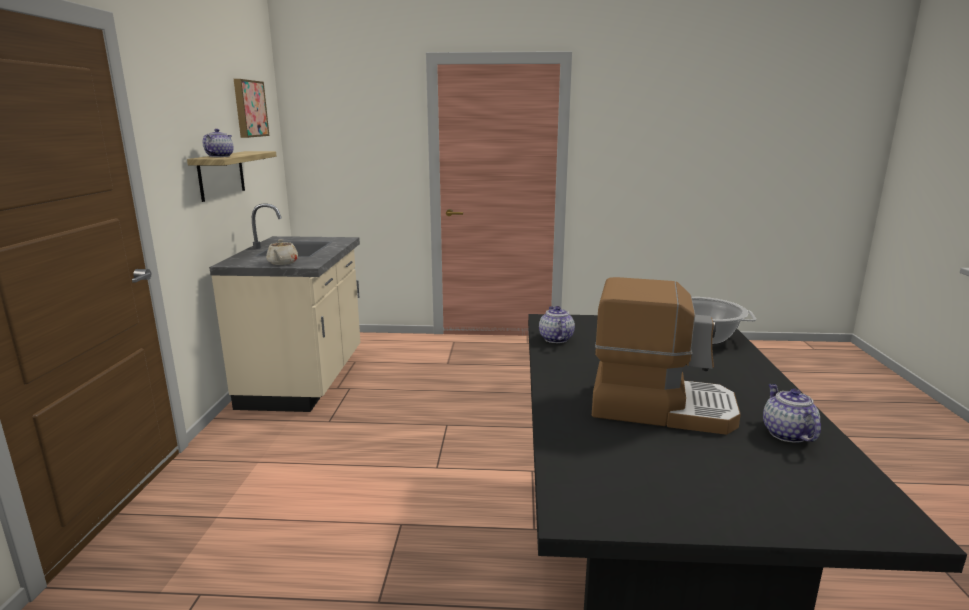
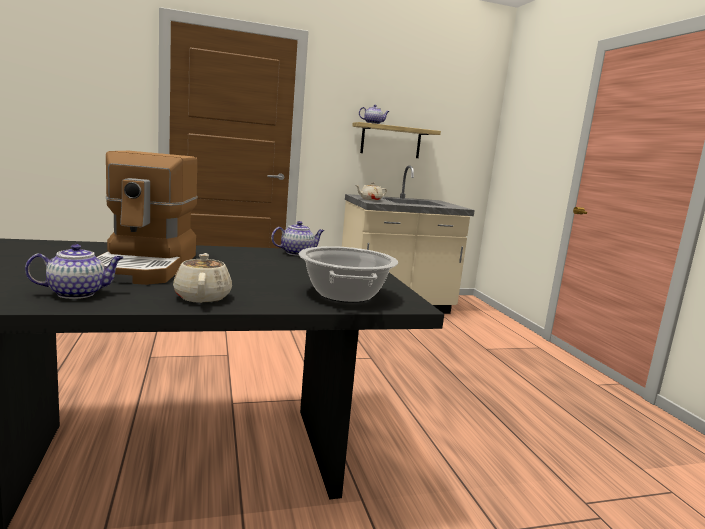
camera: 70 degrees right, 5 degrees down
picture [234,79,269,138] -> none
none -> beige teapot [173,253,232,303]

